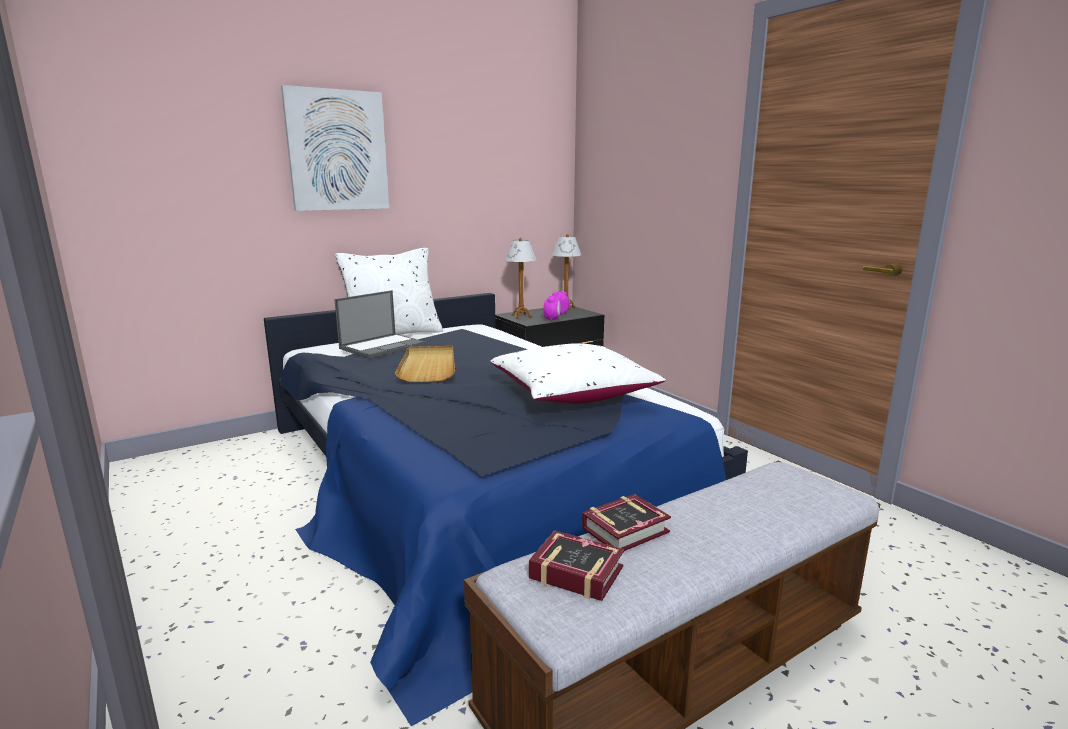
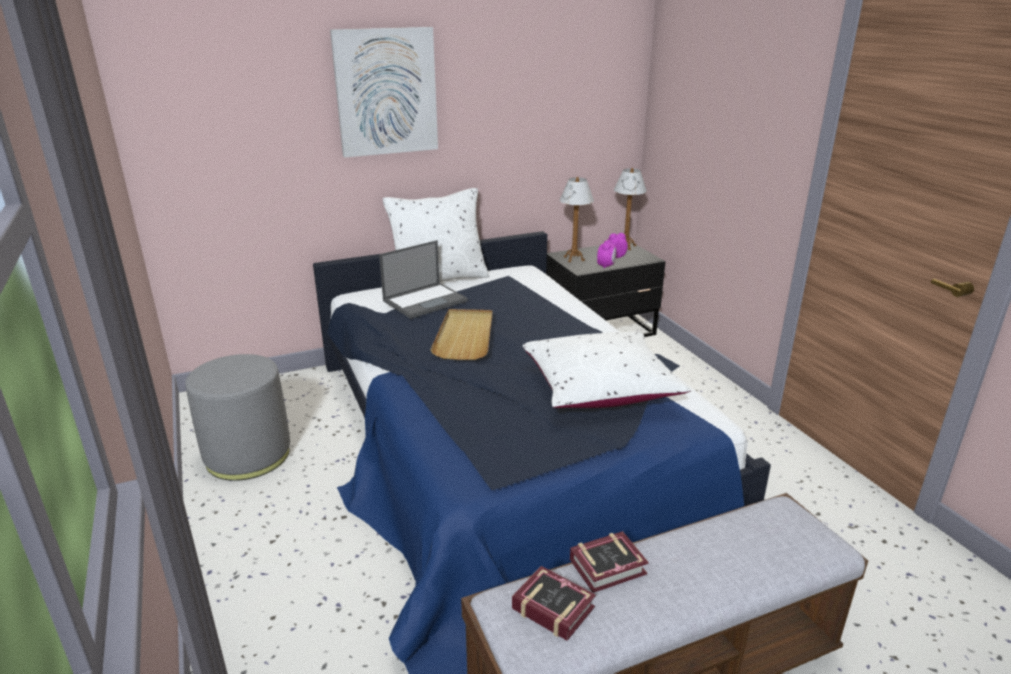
camera: 10 degrees right, 10 degrees up
none -> grey ottoman [185,354,290,481]

